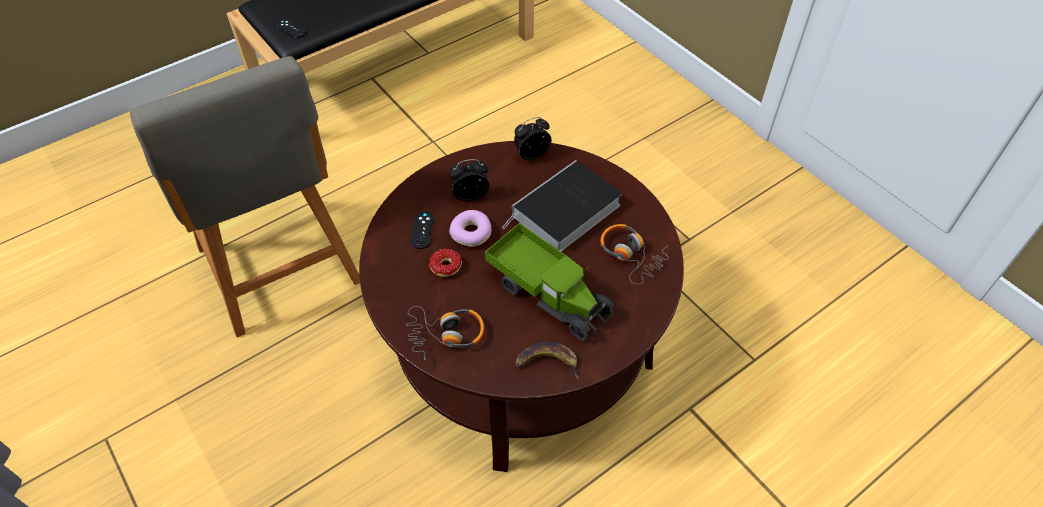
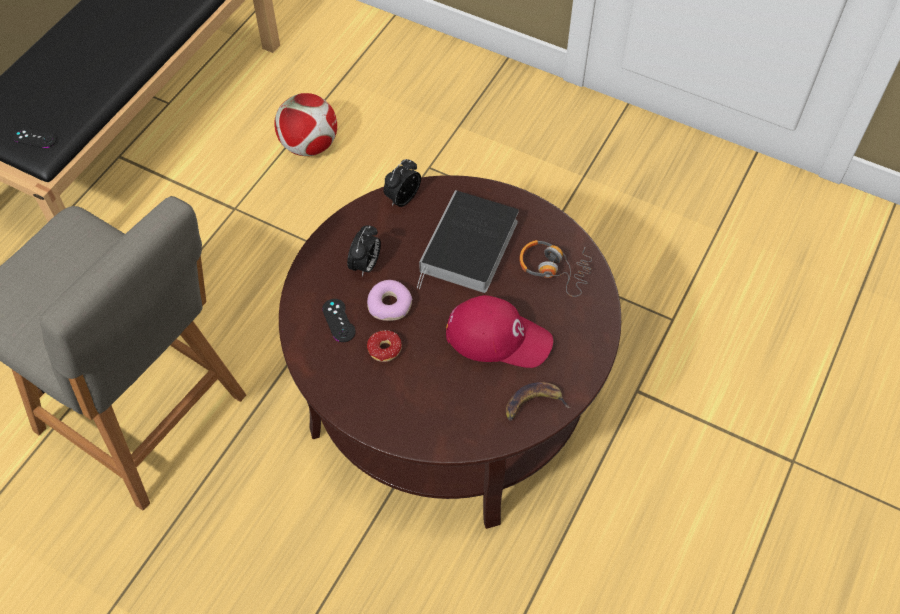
camera: 25 degrees left, 5 degrees up
headphones [406,306,484,360] -> none
alarm clock [449,159,489,201] -> alarm clock turned 150 degrees clockwise [347,226,381,277]
toy truck [485,223,615,341] -> red cap [446,295,553,368]
none -> football [274,93,337,156]

